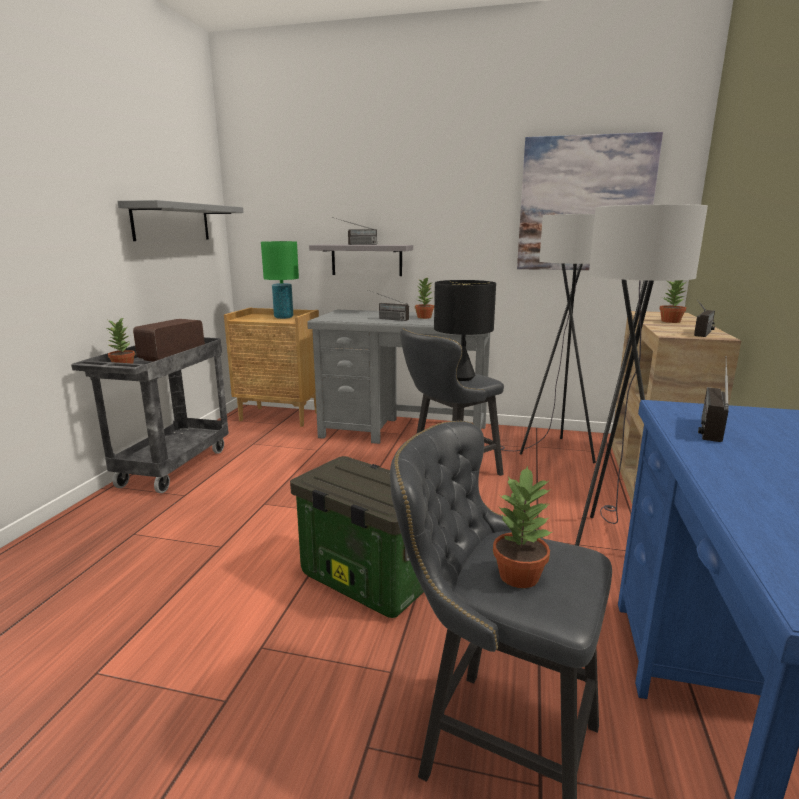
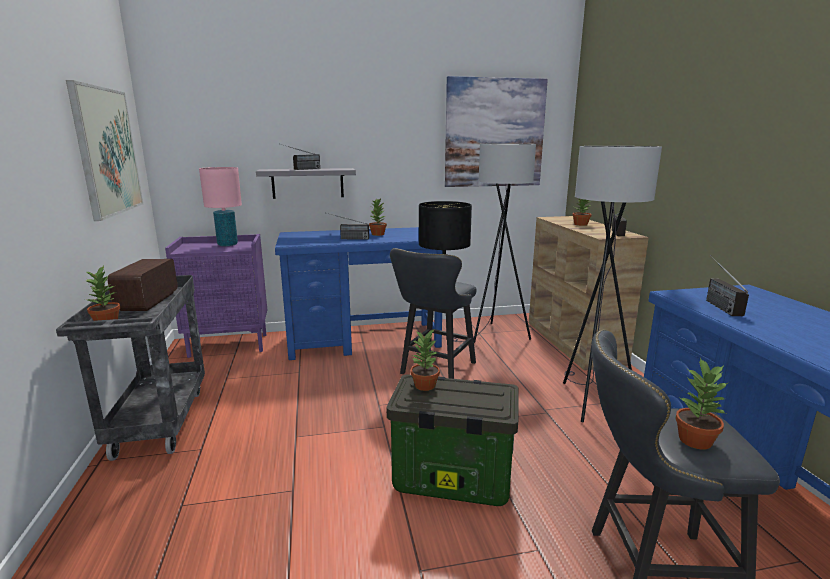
camera: 25 degrees left, 0 degrees up
grey shelf [118,200,243,241] -> picture [66,80,143,221]
brown cabinet [224,307,319,427] -> purple cabinet [165,234,267,358]
green table lamp [261,241,299,319] -> pink table lamp [199,167,242,246]
grey desk [307,310,490,444] -> blue desk [275,227,443,360]
none -> potted plant [411,330,440,391]

